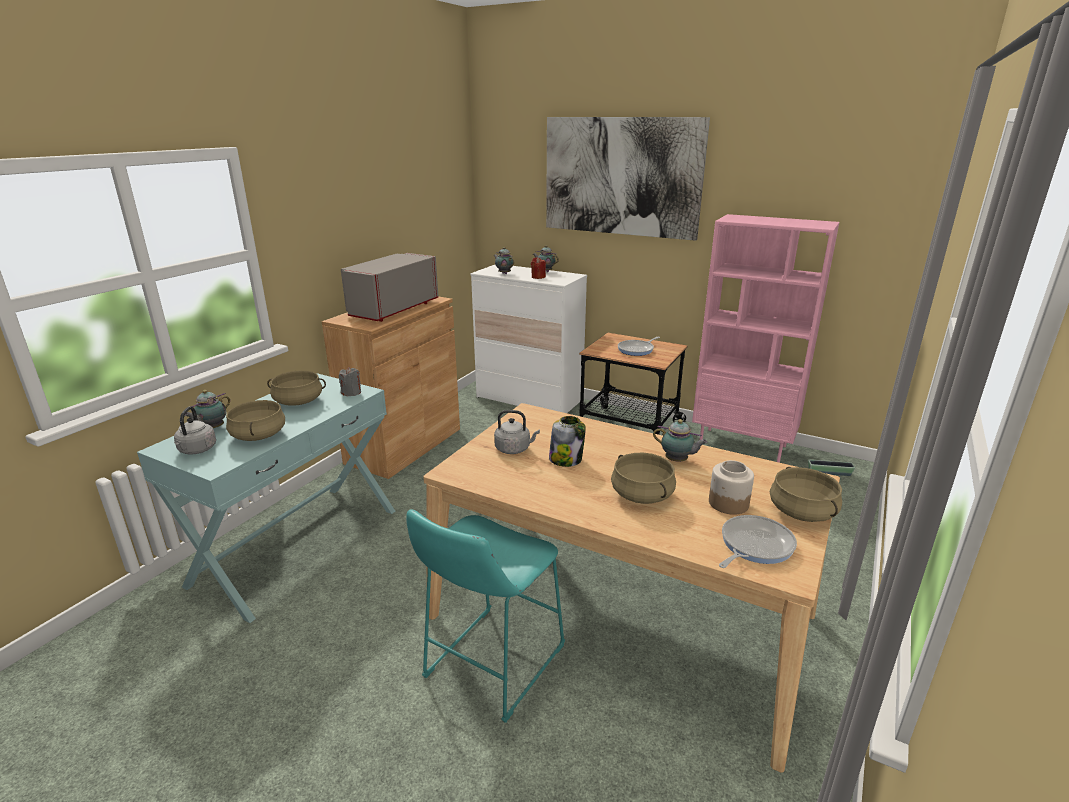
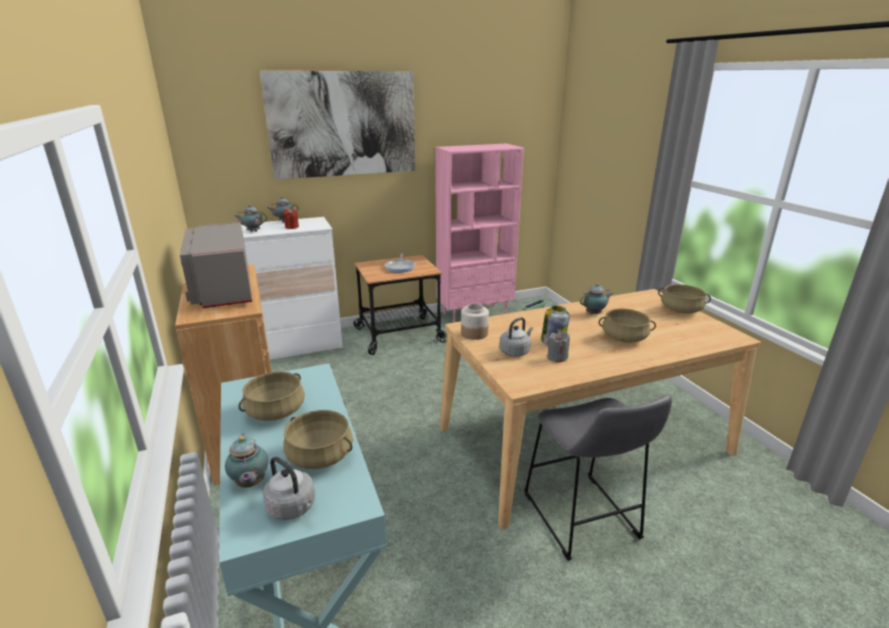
camera: 50 degrees left, 0 degrees up
grey candle [339,367,361,396] -> grey candle moved to [547,331,570,363]
turquoise stool [406,509,565,723] -> grey stool [524,395,672,561]
jar [709,460,754,515] -> jar moved to [461,303,489,340]
frying pan [719,515,797,568] -> none

